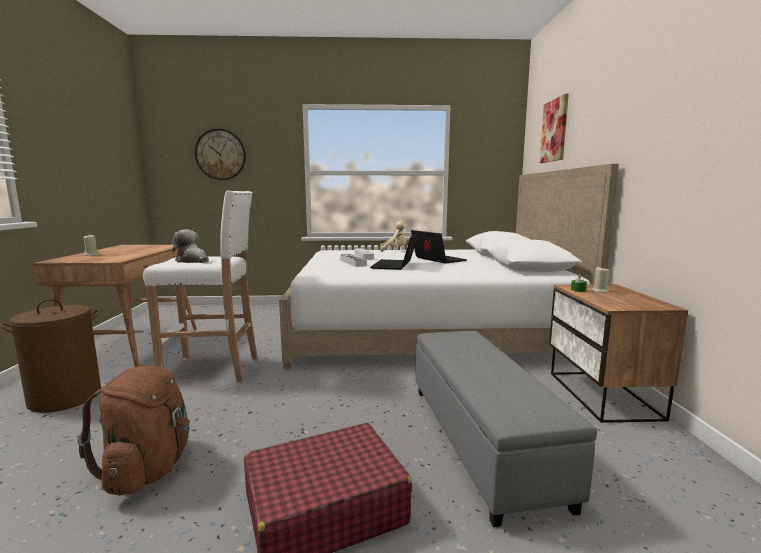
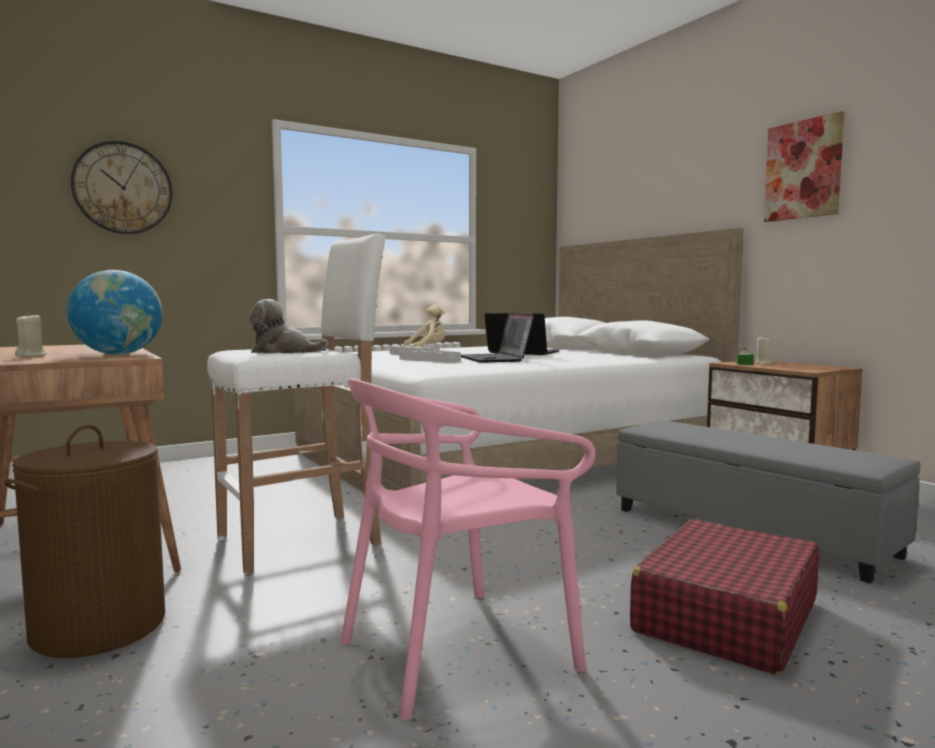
camera: 30 degrees left, 5 degrees down
brown backpack [78,366,190,496] -> pink chair [340,378,596,720]
picture [540,94,569,163] -> picture moved to [764,111,845,222]
none -> globe [67,270,163,355]

